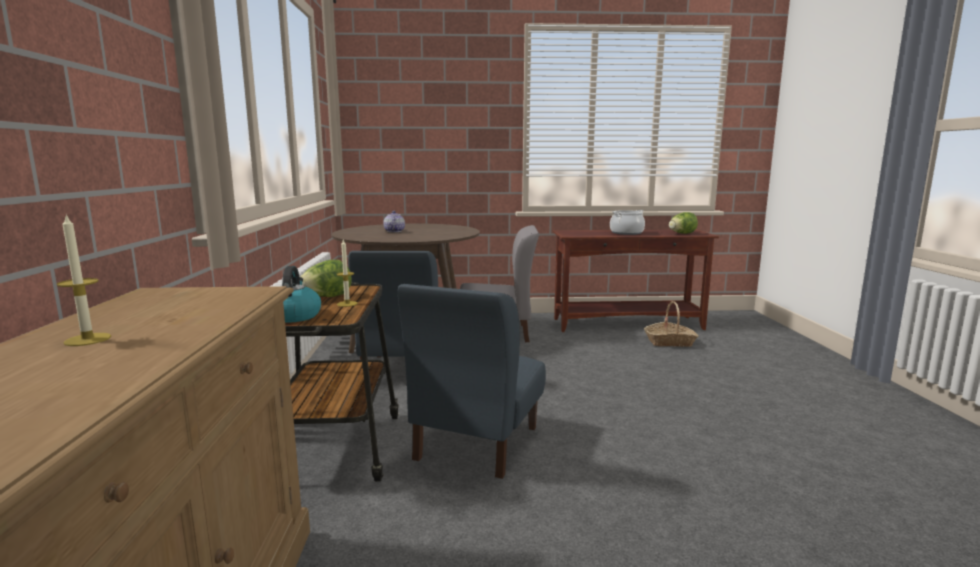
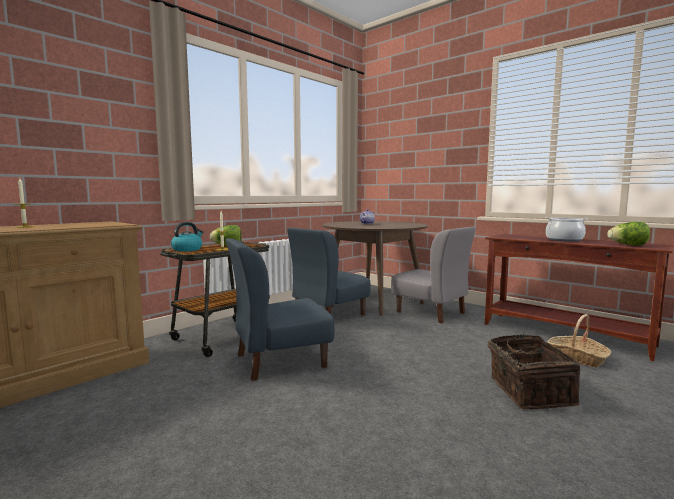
camera: 45 degrees right, 5 degrees down
none -> basket [488,334,580,410]

